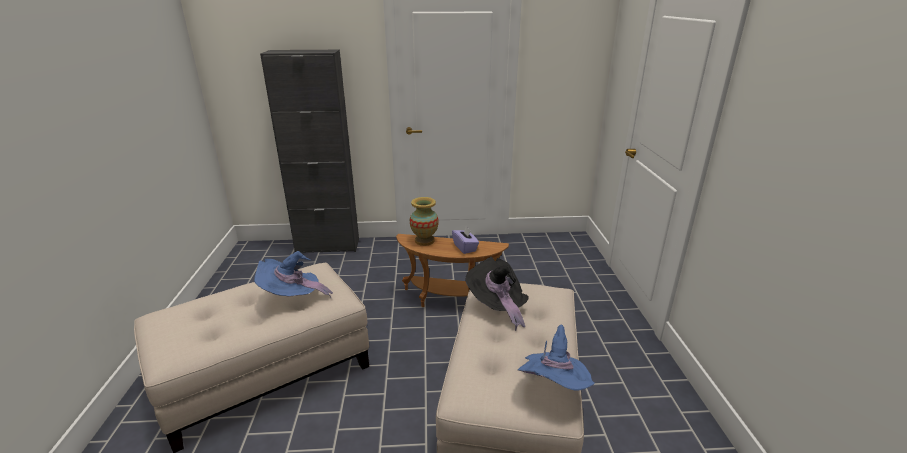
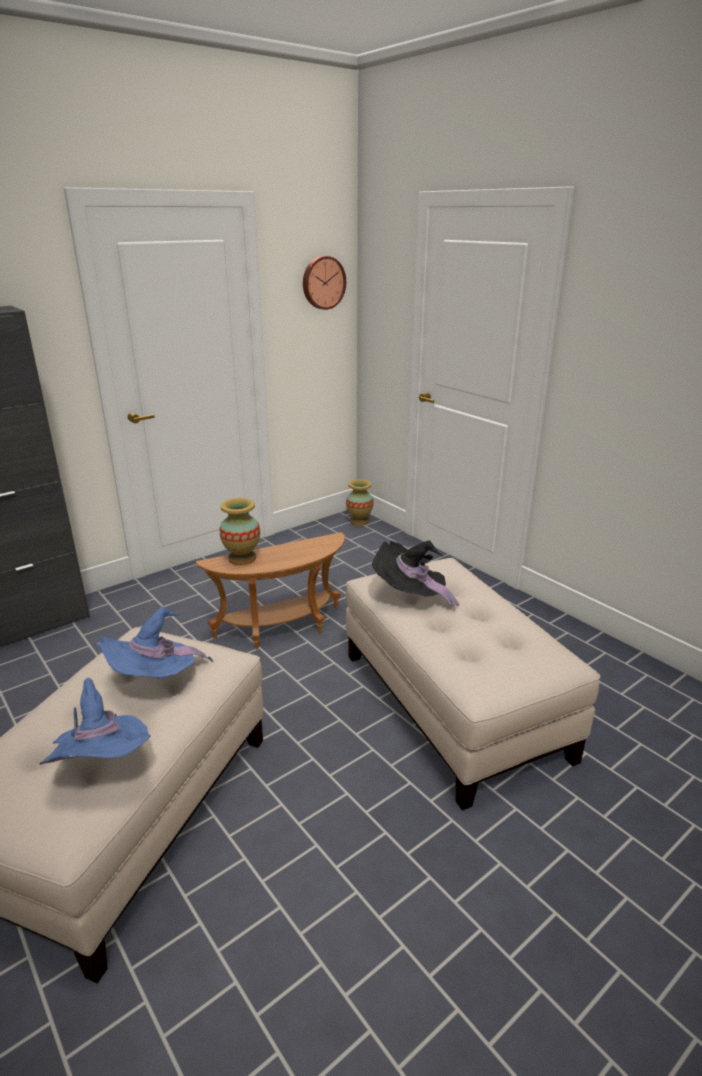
camera: 35 degrees left, 0 degrees up
purple tissue box [452,226,479,254] -> none
blue hat [517,325,595,391] -> blue hat moved to [39,678,150,765]
none -> wall clock [303,256,346,310]
none -> vase [346,479,374,526]

